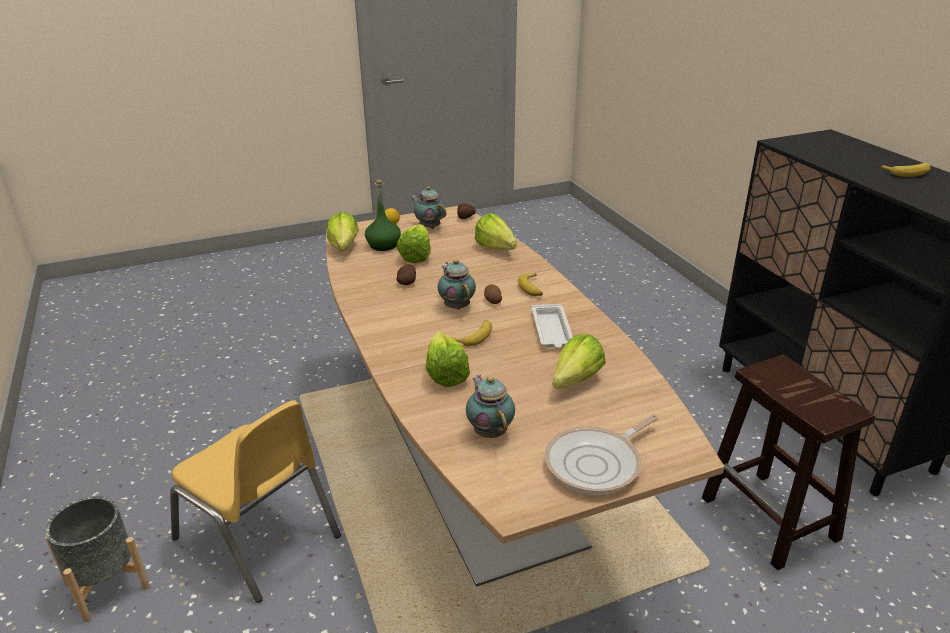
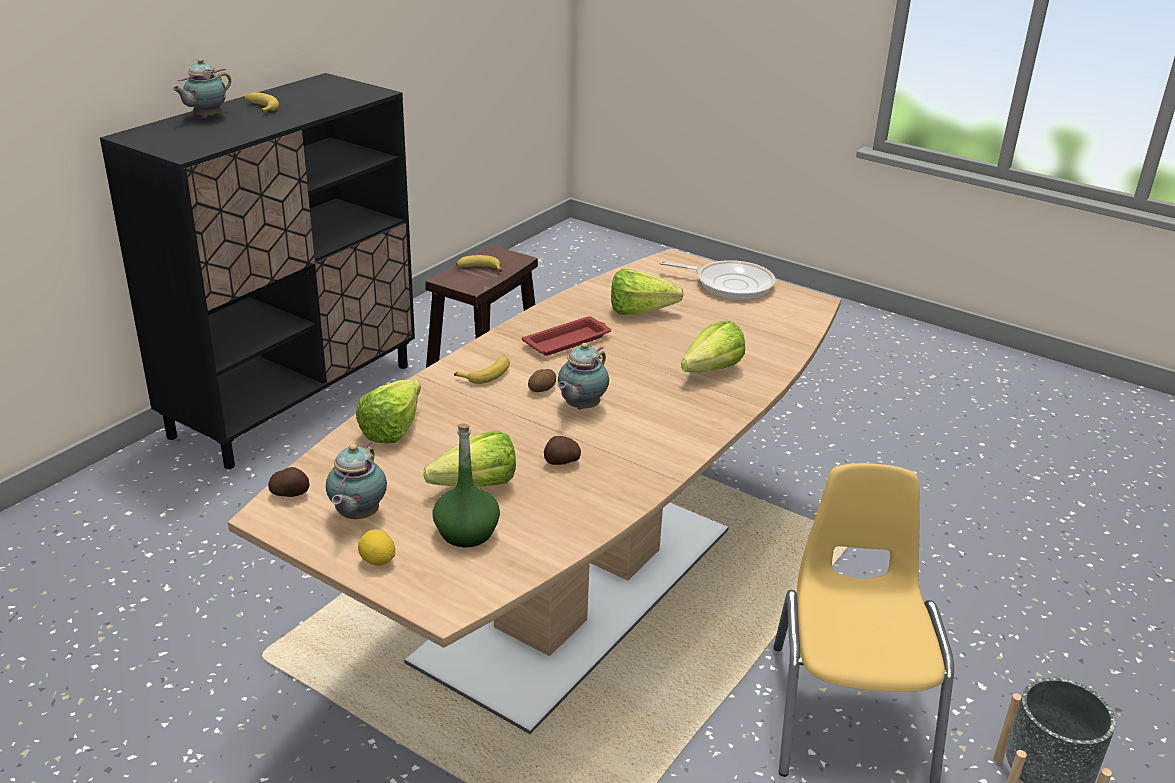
camera: 125 degrees left, 0 degrees up
lettuce [327,212,359,251] -> none
banana [453,320,492,346] -> banana moved to [456,255,502,272]
teapot [466,374,515,438] -> teapot moved to [172,59,231,118]
white tray [531,304,573,348] -> red tray [522,316,611,356]

